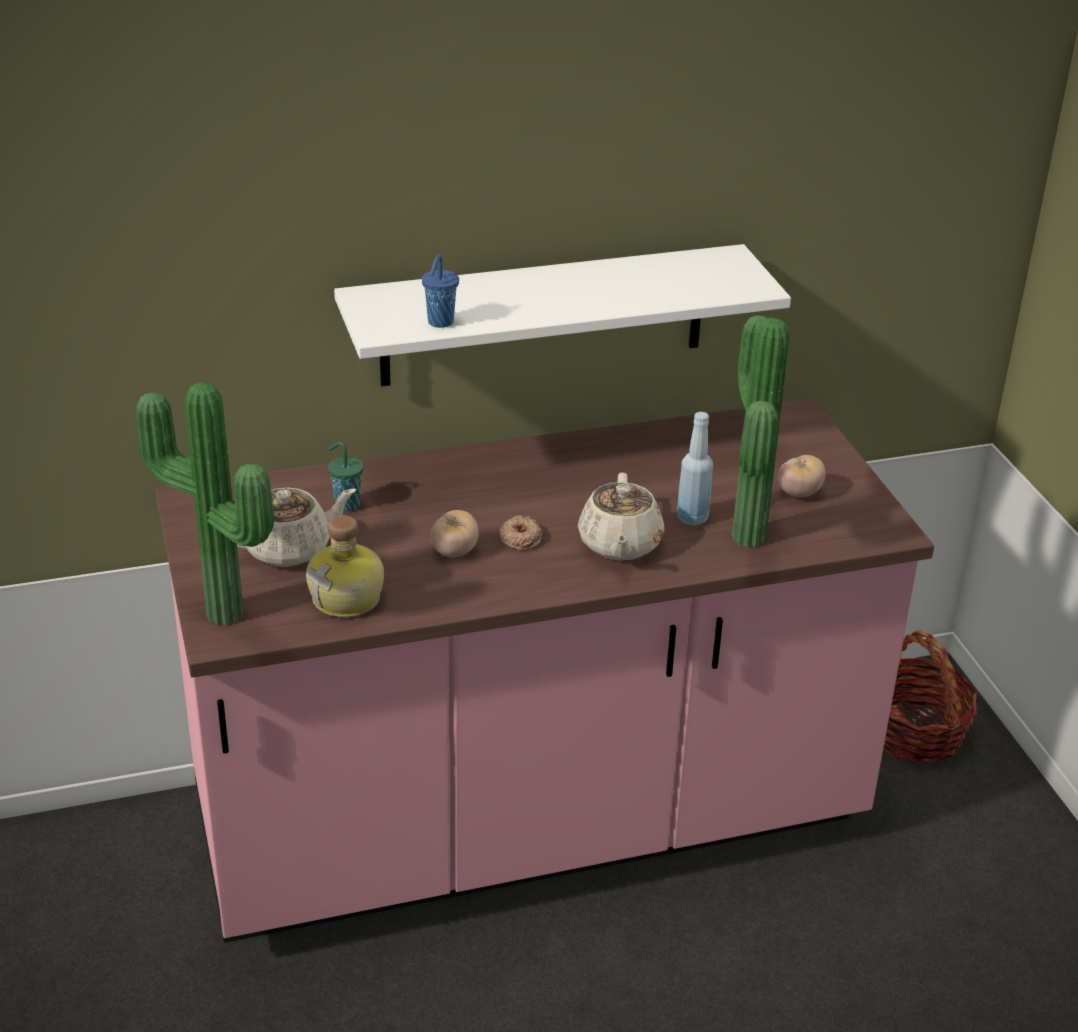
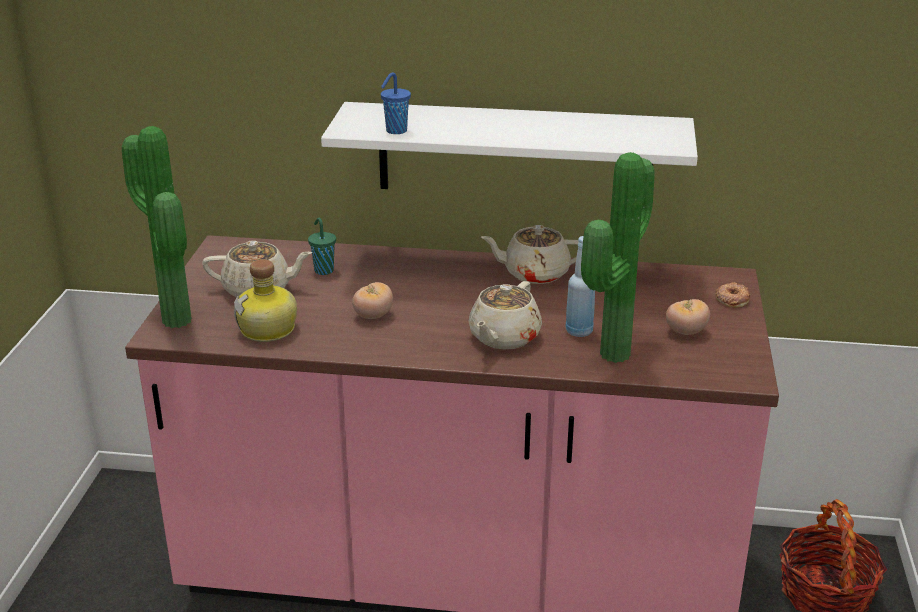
camera: 25 degrees right, 5 degrees down
donut [500,515,542,550] -> donut moved to [715,282,750,308]
none -> beige teapot [481,225,579,284]

